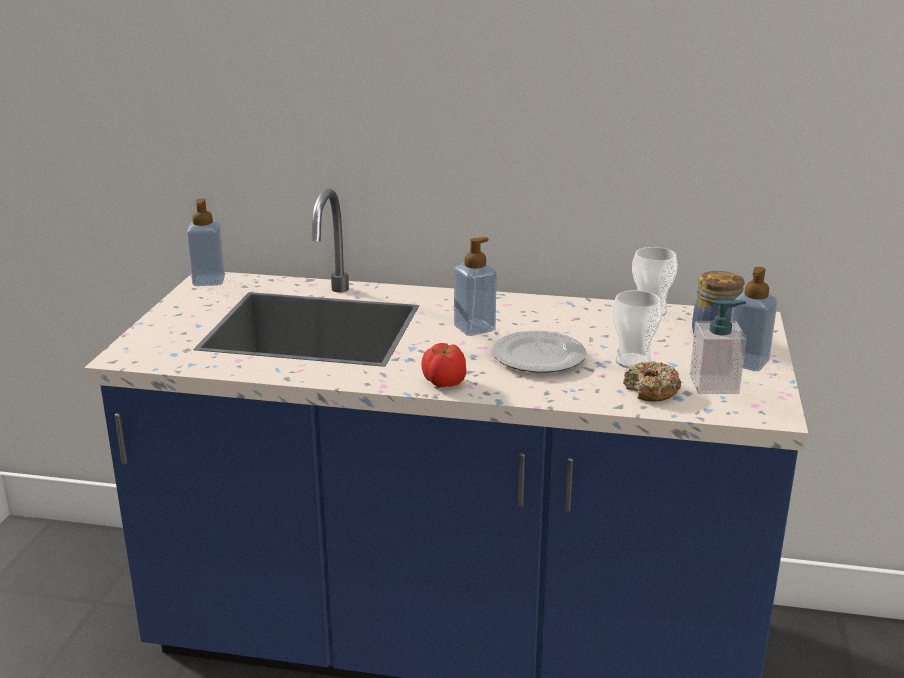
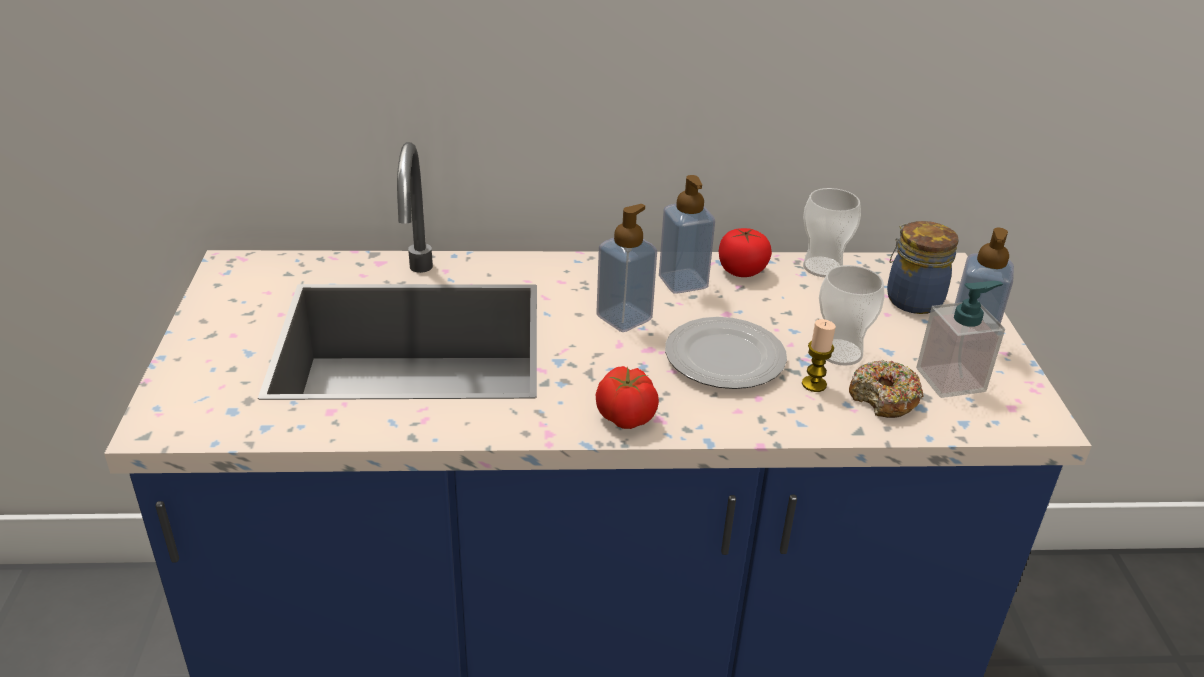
camera: 15 degrees left, 10 degrees up
soap dispenser [186,198,225,286] -> soap dispenser moved to [659,175,715,294]
none -> tomato [719,228,772,277]
none -> candle [802,319,836,392]

